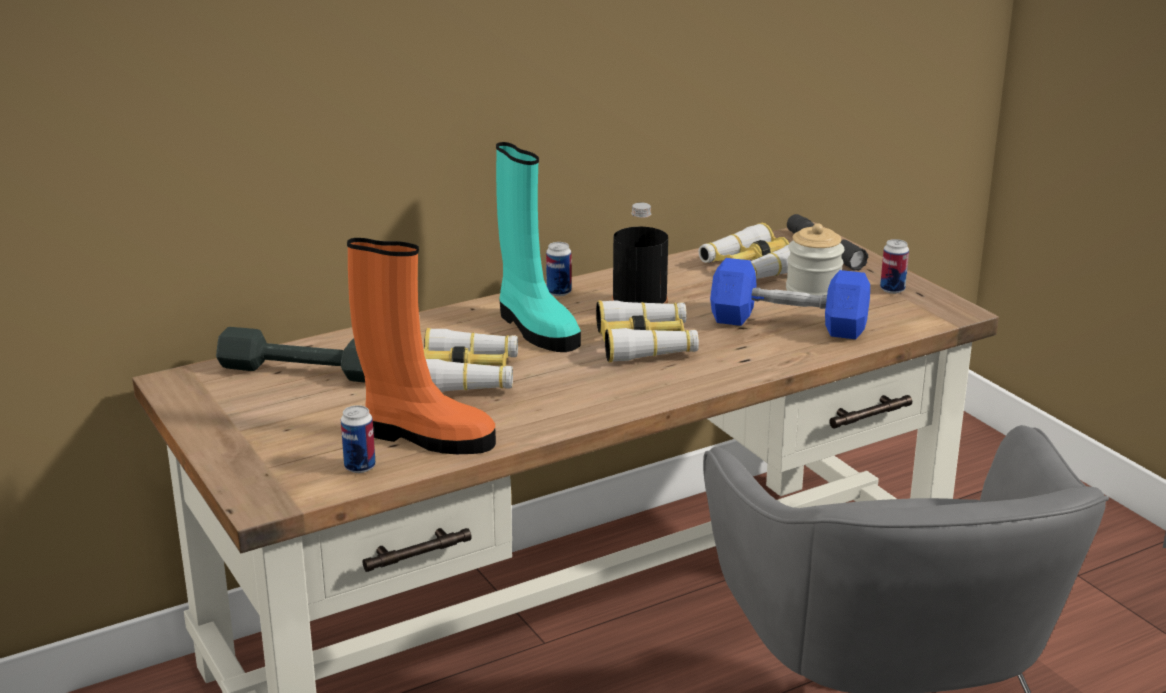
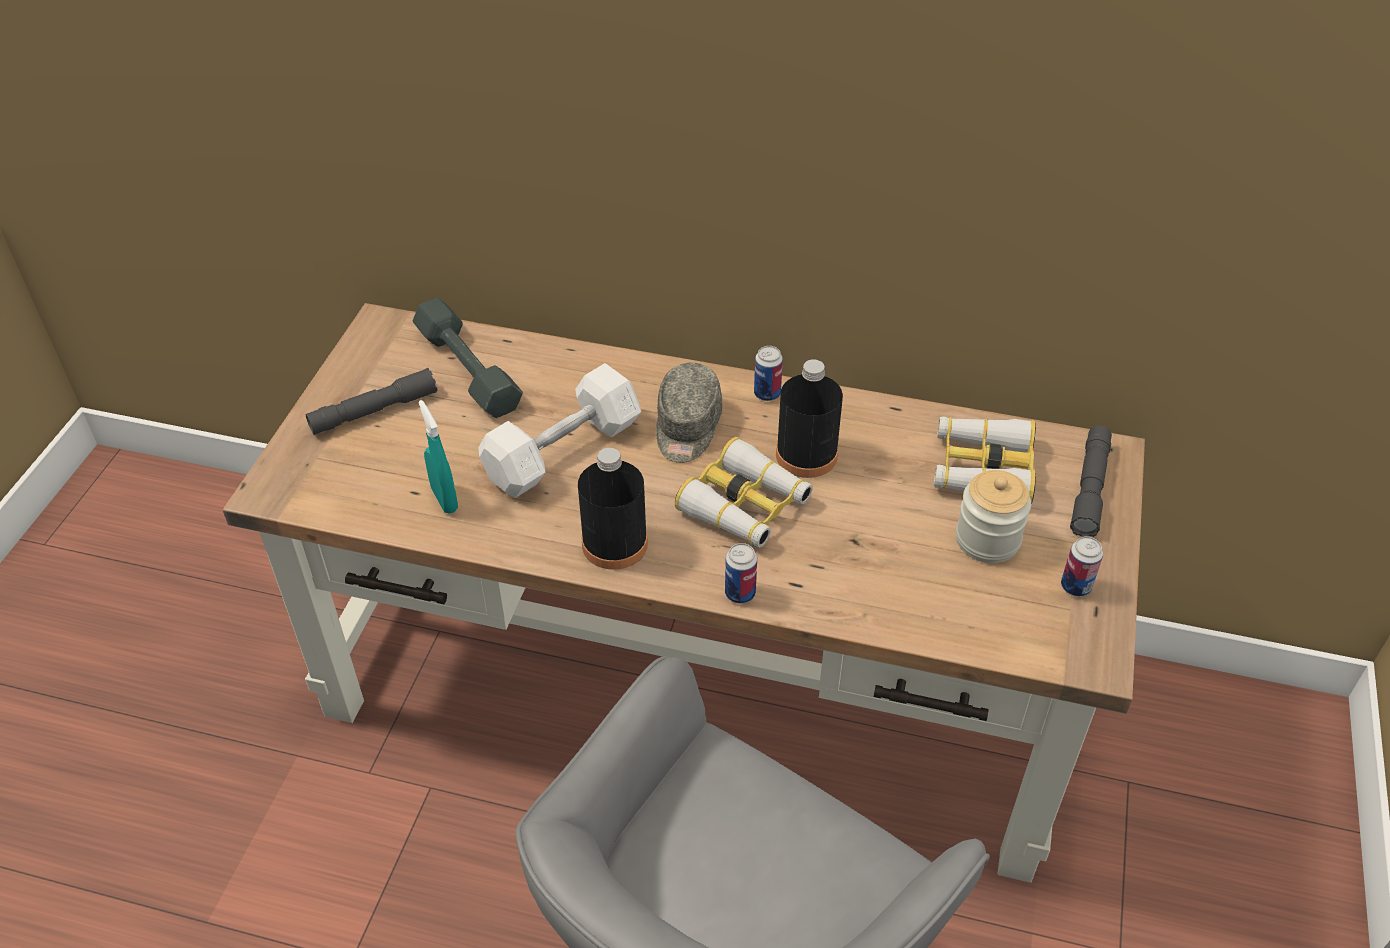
camera: 45 degrees right, 20 degrees up
can [341,405,376,473] -> can moved to [725,543,757,604]
orange boot [347,238,496,454] -> turquoise spray bottle [418,400,458,514]
binoculars [423,328,518,392] -> white dumbbell [478,363,641,498]
turquoise boot [496,142,581,352] -> grey cap [656,363,722,463]
blue dumbbell [710,258,870,339] -> none
none -> grey flashlight [306,368,438,435]
none -> black bottle [578,448,648,570]

